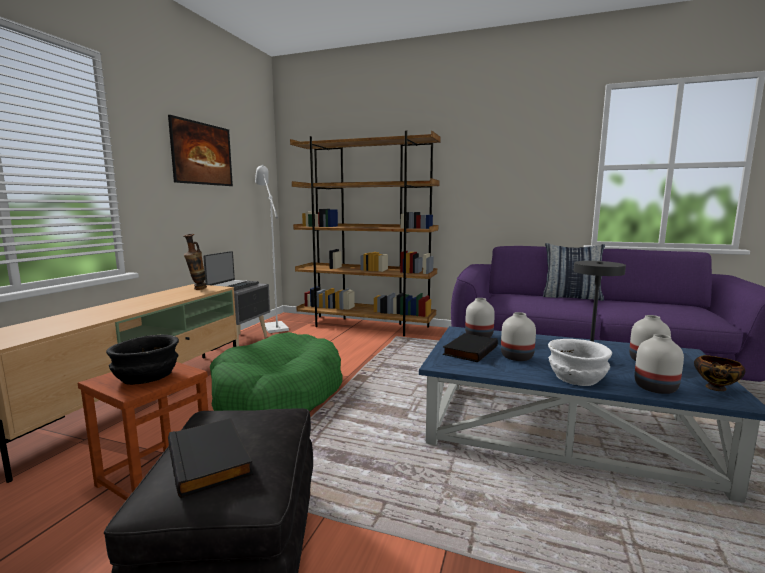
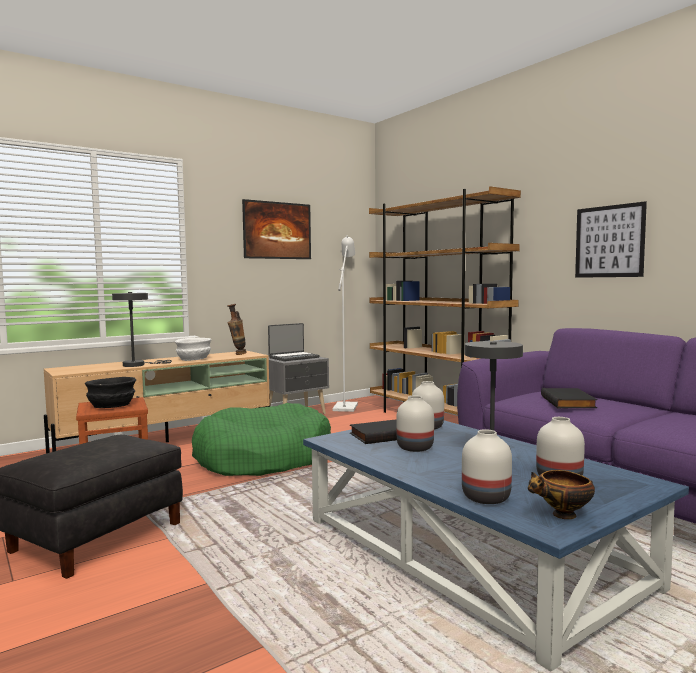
camera: 35 degrees right, 5 degrees down
black book [168,418,253,498] -> black book moved to [541,388,597,408]
pillow [543,243,605,301] -> none
white bowl [548,339,612,386] -> white bowl moved to [175,338,211,361]
none -> grey table lamp [112,292,172,367]
none -> picture [575,201,647,278]

